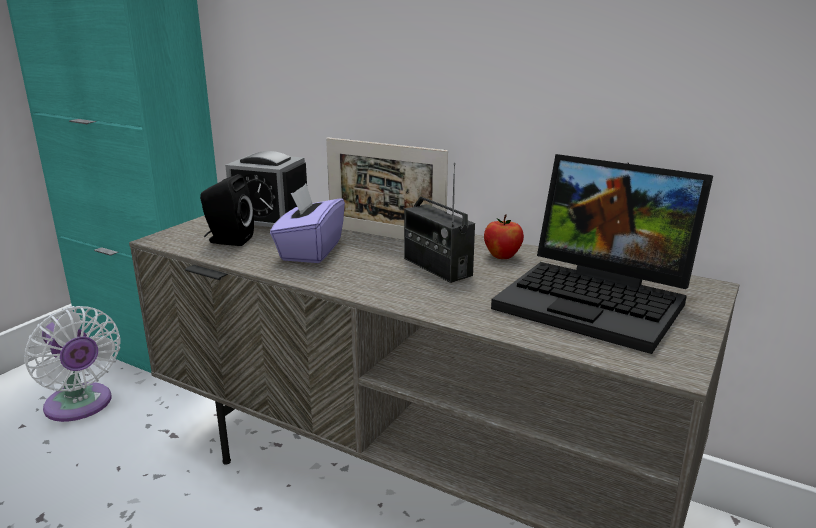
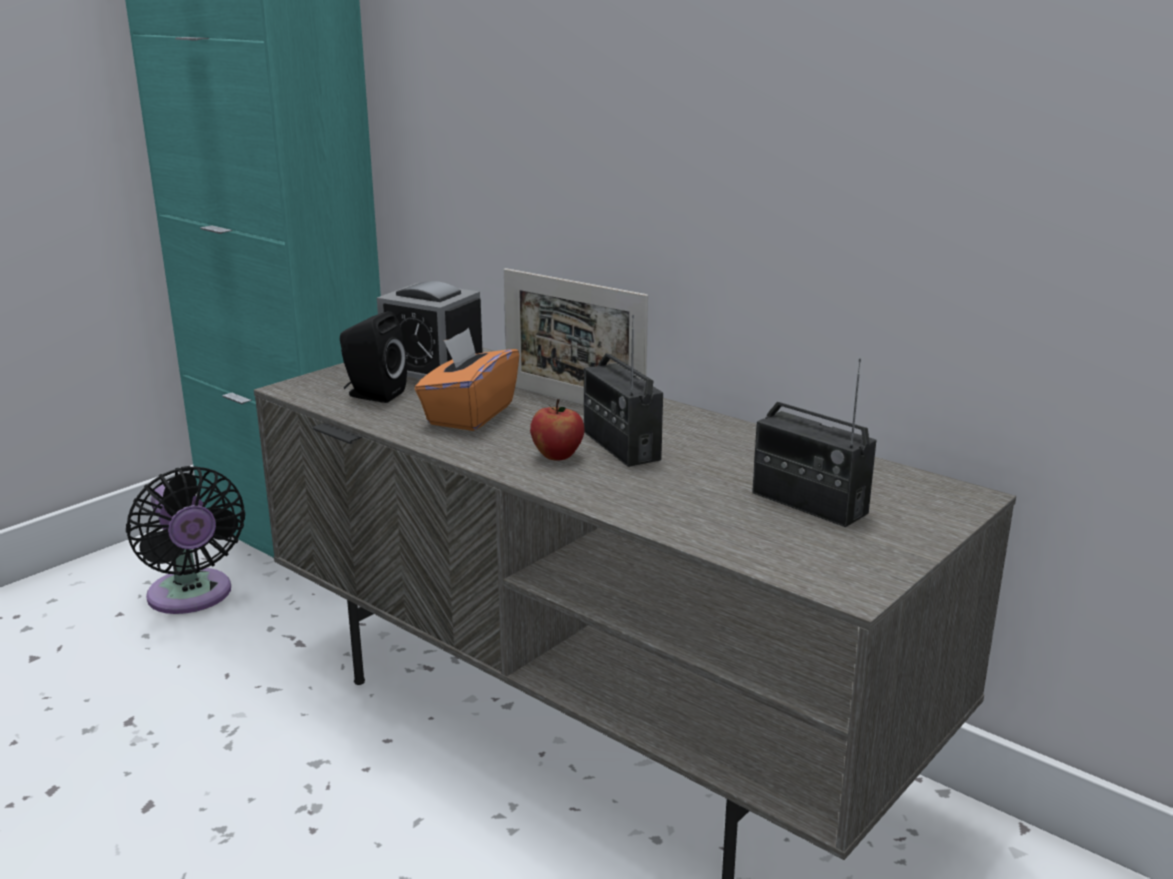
camera: 10 degrees right, 0 degrees up
white fan [24,306,121,422] -> black fan [126,466,245,614]
purple tissue box [270,184,345,263] -> orange tissue box [415,328,520,431]
apple [484,214,524,259] -> apple moved to [530,399,584,461]
laptop [491,154,713,354] -> radio [752,358,876,527]

